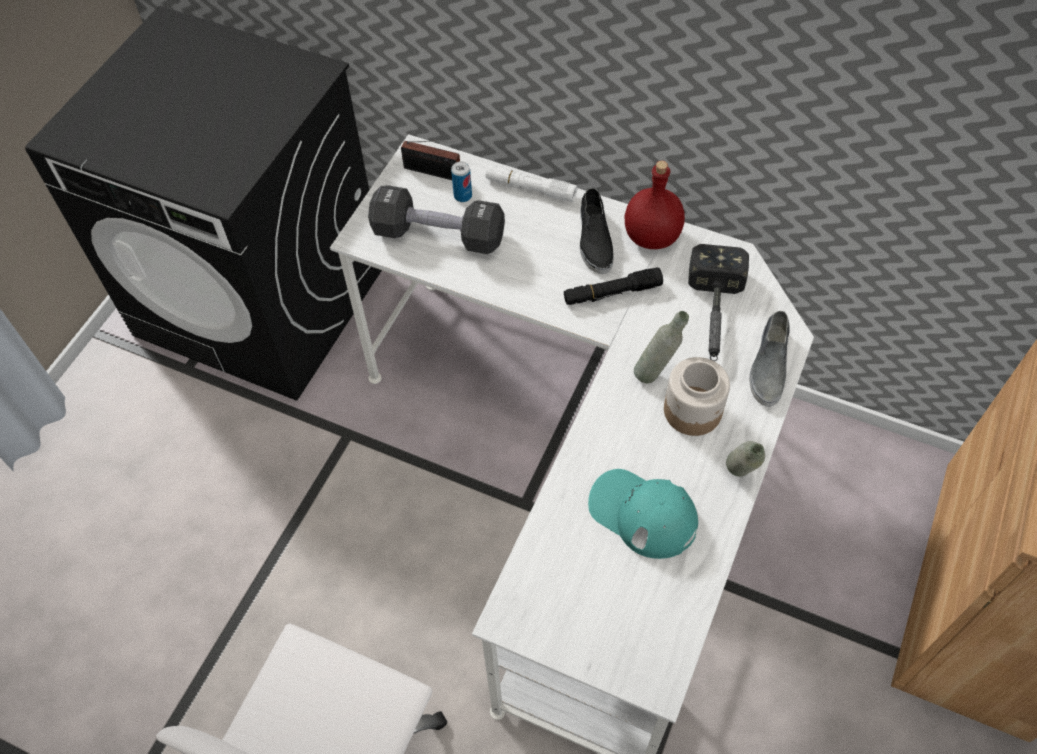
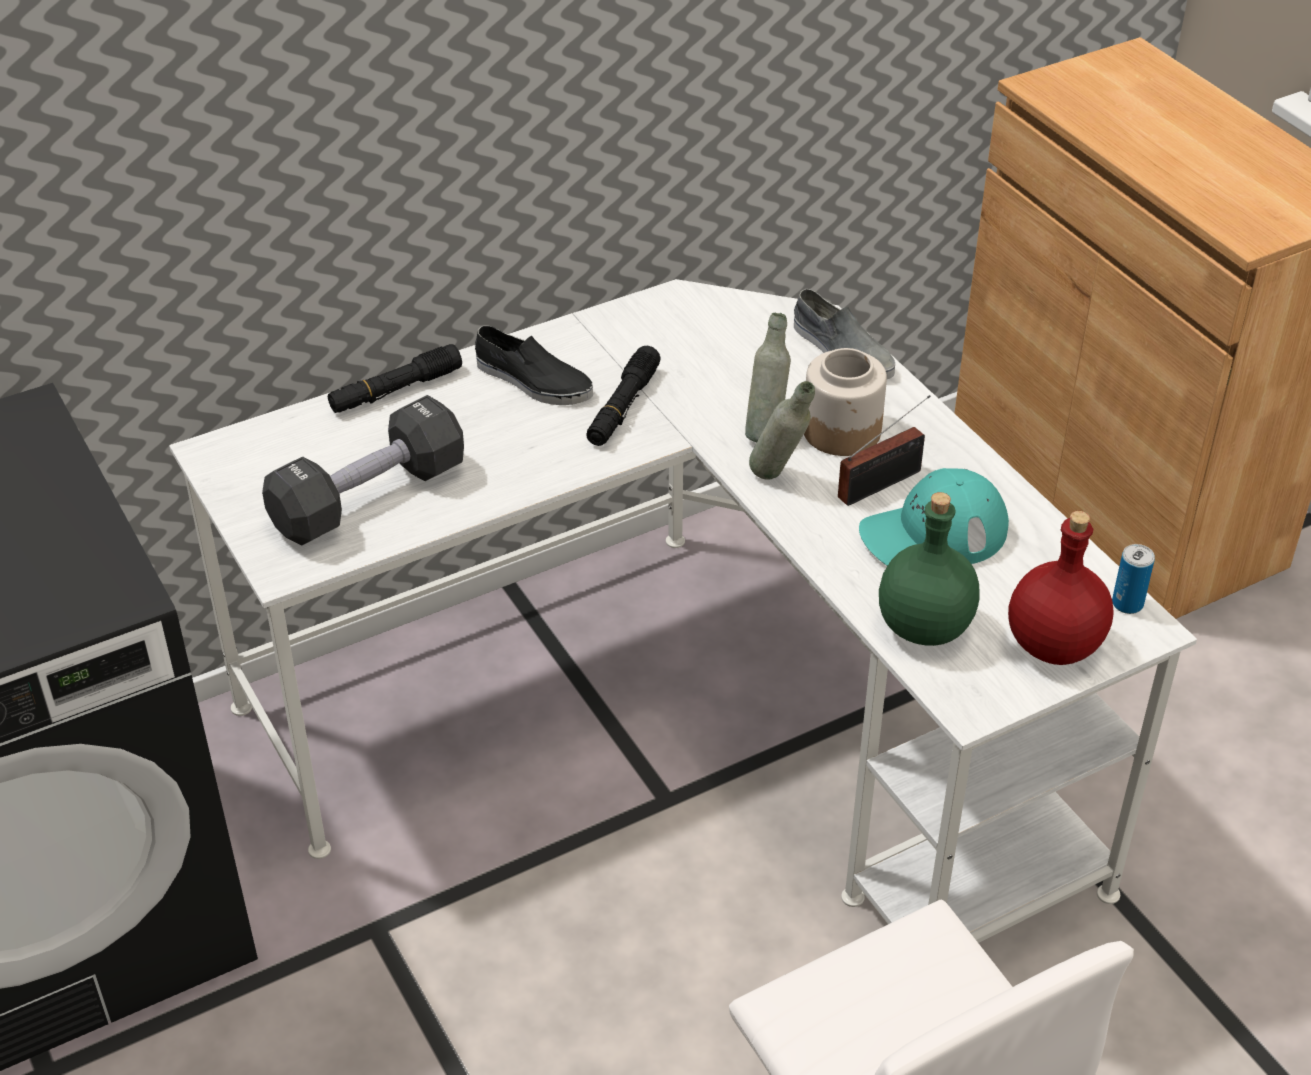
camera: 55 degrees left, 15 degrees down
radio [401,140,464,180] -> radio moved to [838,395,931,506]
can [451,161,472,202] -> can moved to [1112,544,1155,614]
white flashlight [486,165,578,202] -> black flashlight [328,344,462,413]
red bottle [625,161,685,249] -> red bottle moved to [1008,511,1114,665]
hammer [688,244,749,361] -> none
grey bottle [726,441,765,477] -> grey bottle moved to [749,381,815,480]
none -> green bottle [879,492,980,646]

